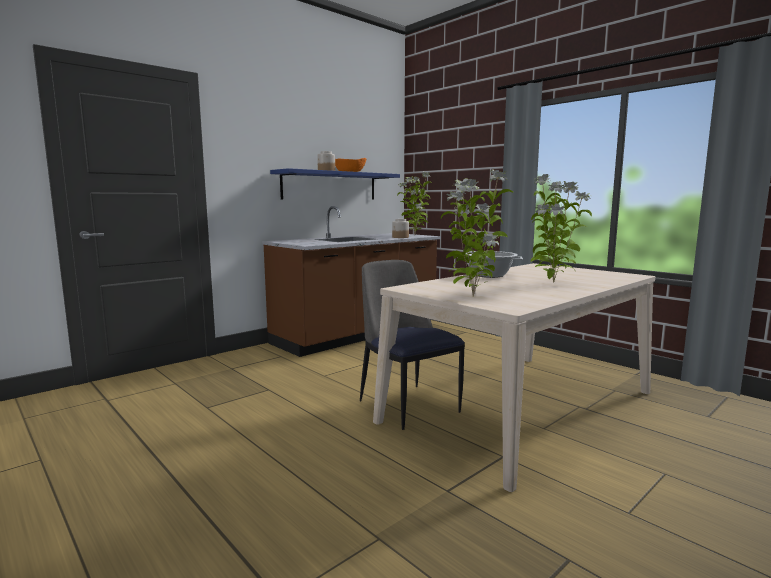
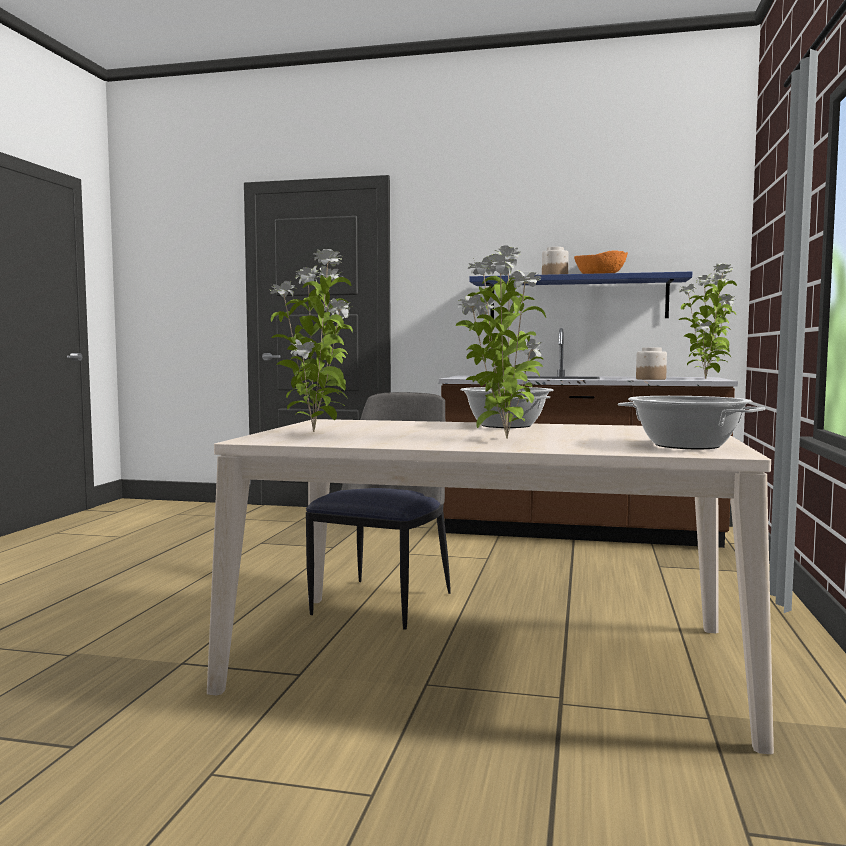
camera: 55 degrees right, 5 degrees down
none -> cooking pot [618,396,765,449]

